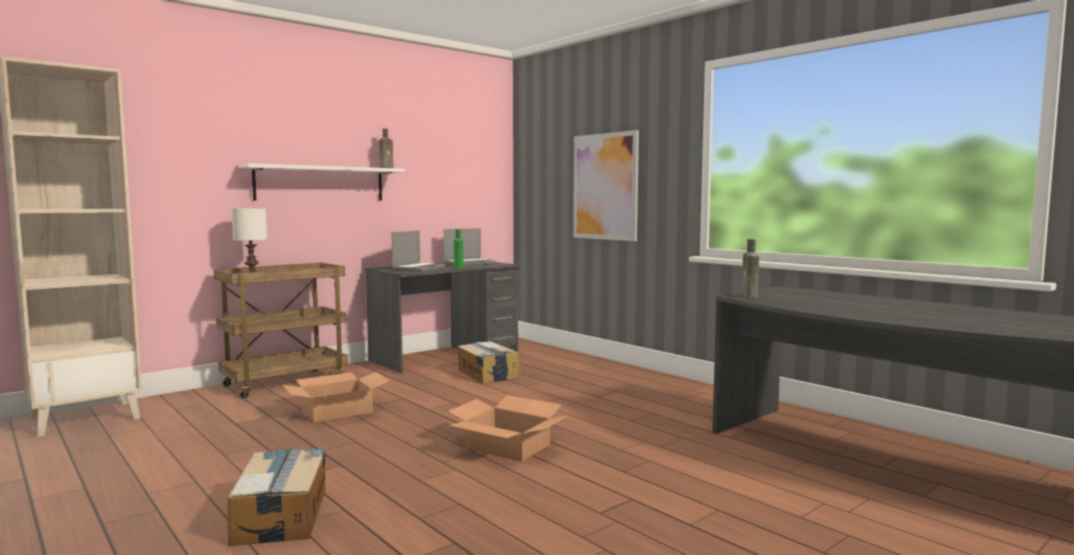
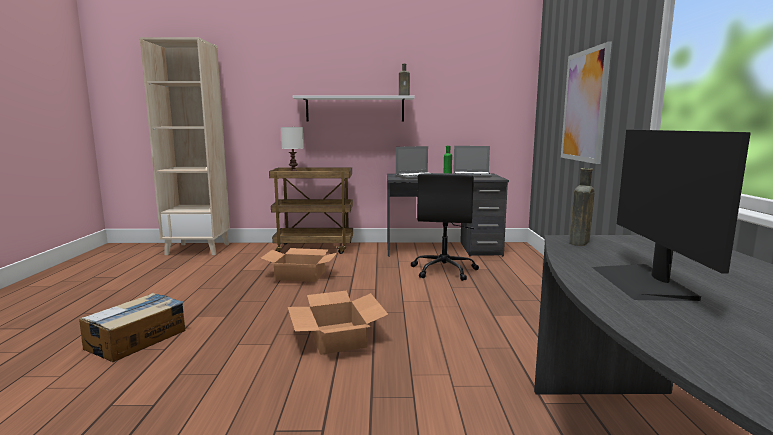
camera: 40 degrees right, 5 degrees up
cardboard box [458,341,520,384] -> black office chair [411,173,479,281]
none -> monitor [592,130,751,301]

